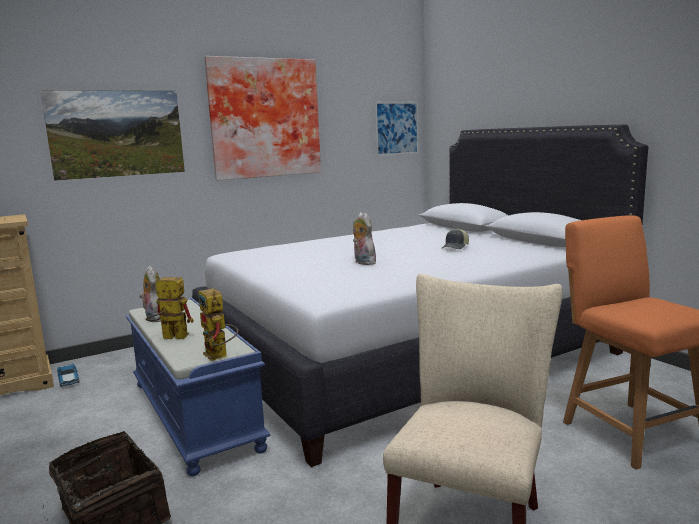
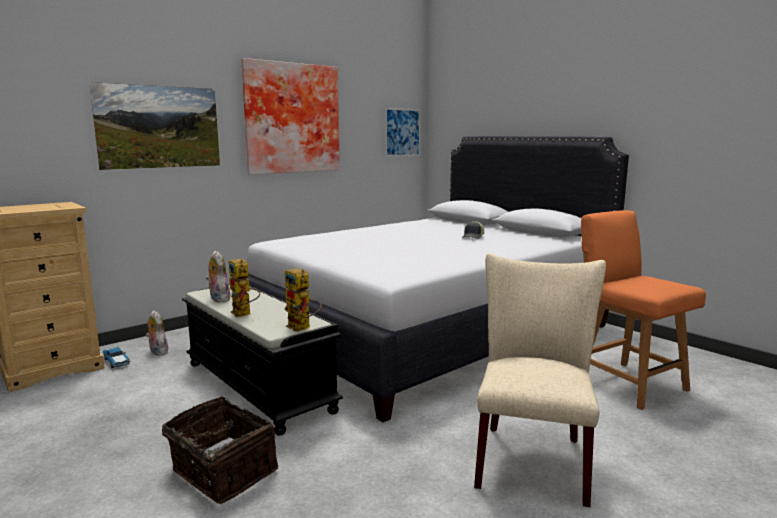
camera: 10 degrees left, 0 degrees up
blue bench [126,298,271,476] -> black bench [182,284,343,435]
toy robot [146,275,194,339] -> toy robot turned 120 degrees counterclockwise [229,259,260,317]
plush toy [353,212,376,265] -> plush toy moved to [146,310,168,355]

